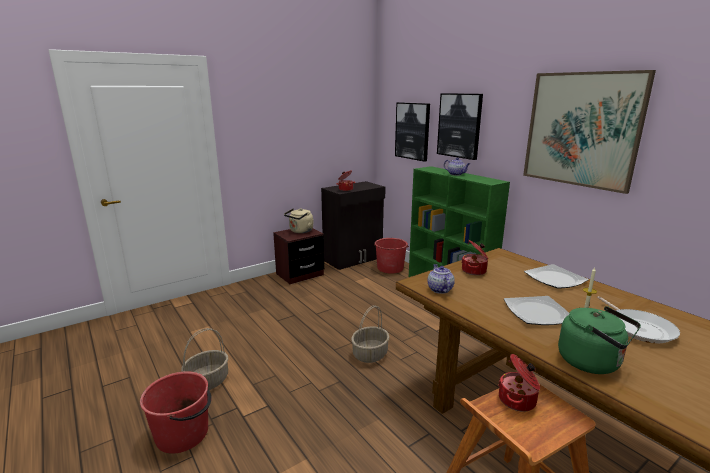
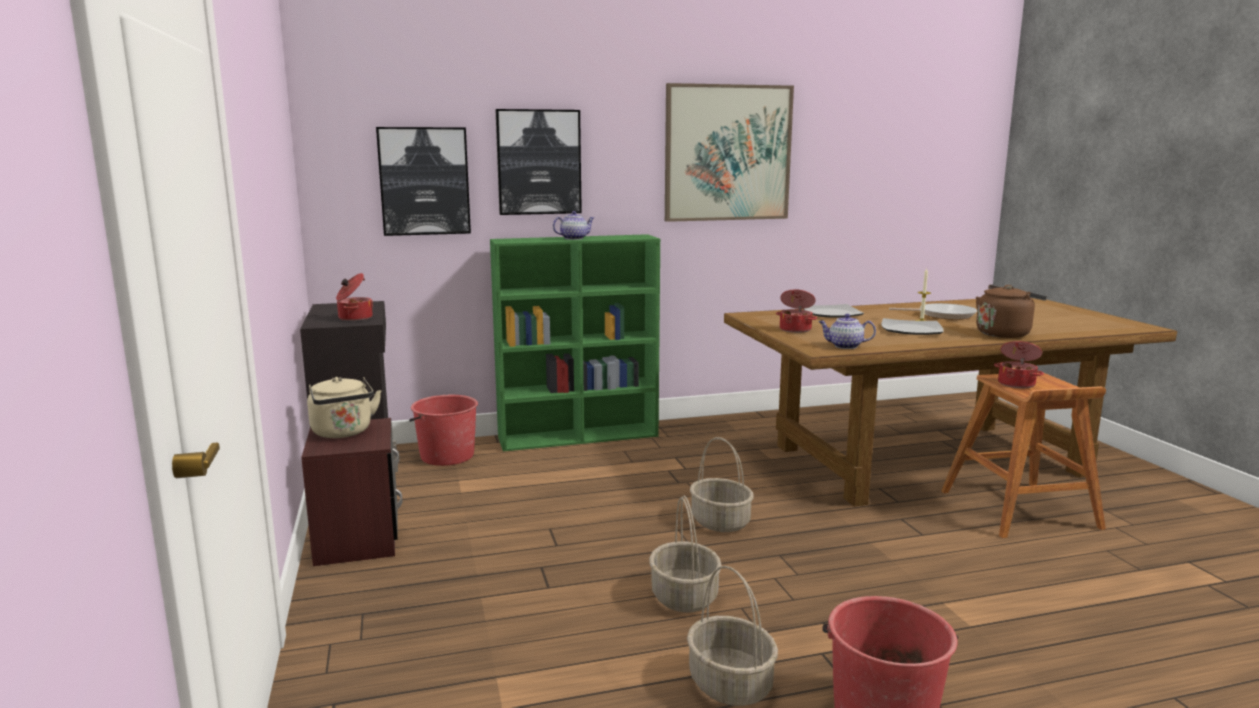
camera: 70 degrees left, 5 degrees down
green kettle [558,306,641,374] -> brown kettle [976,284,1047,338]
none -> basket [649,495,722,612]

